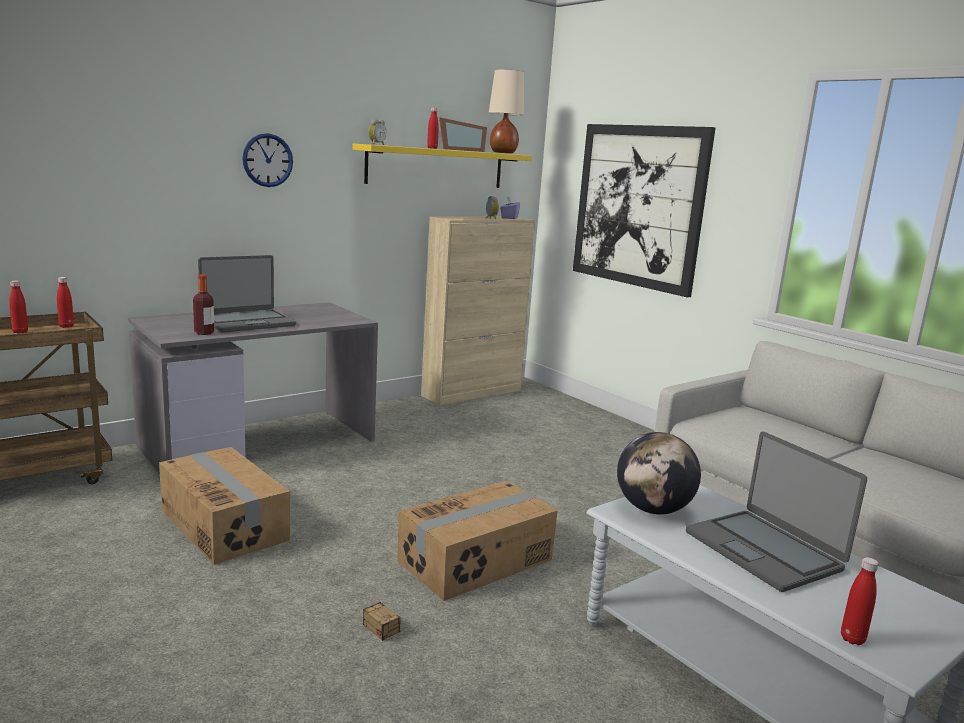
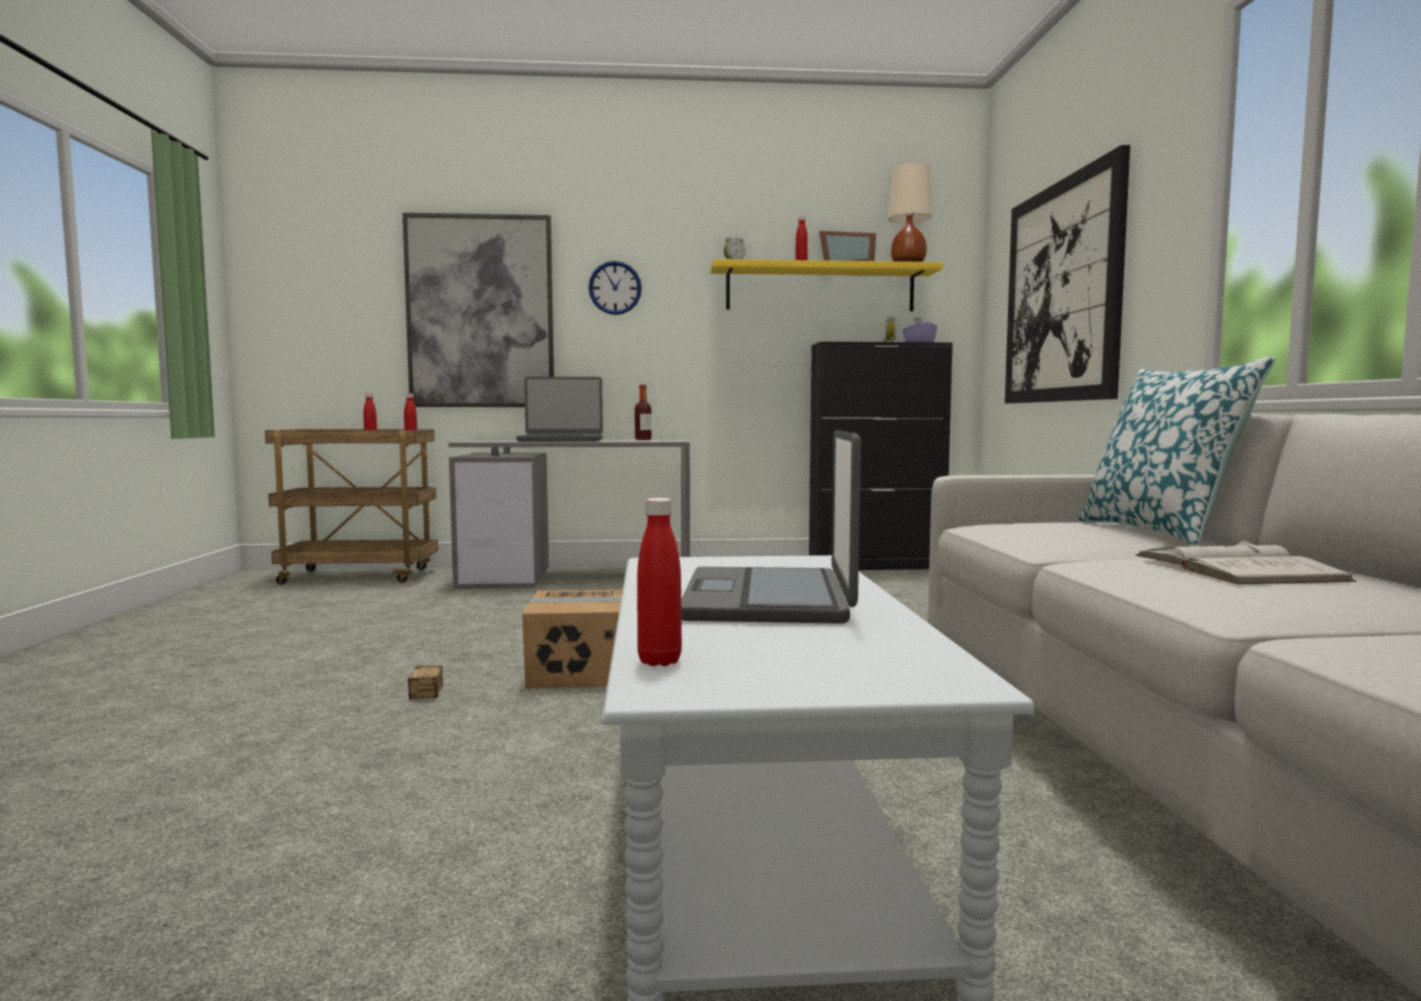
camera: 35 degrees right, 10 degrees down
cardboard box [159,447,290,565] -> none
bottle [193,274,214,335] -> bottle moved to [635,385,652,440]
beige cabinet [421,216,535,405] -> black cabinet [809,342,953,570]
globe [617,432,701,514] -> none
none -> picture [403,213,554,407]
none -> pillow [1078,356,1276,546]
none -> white book [1135,540,1356,584]

